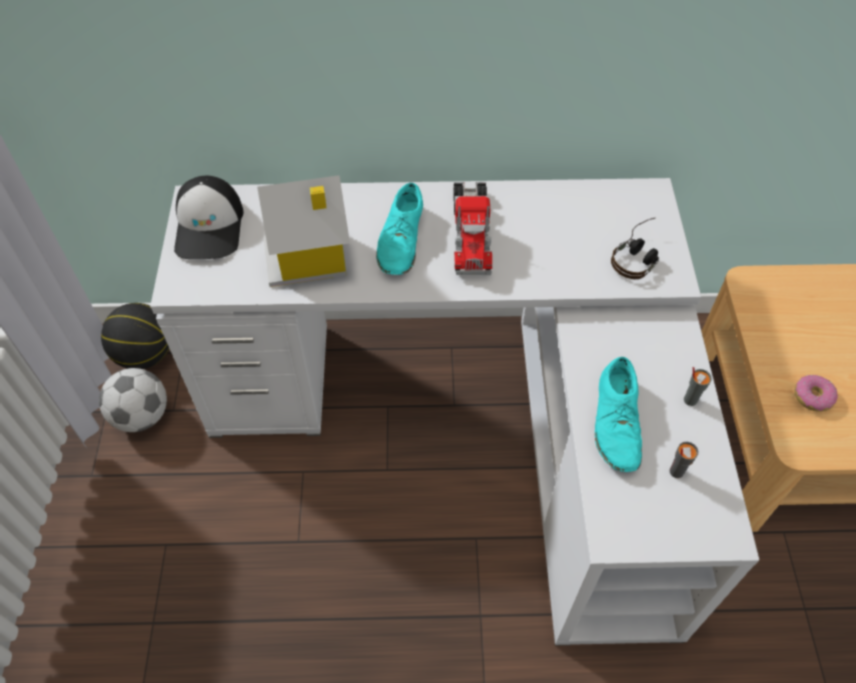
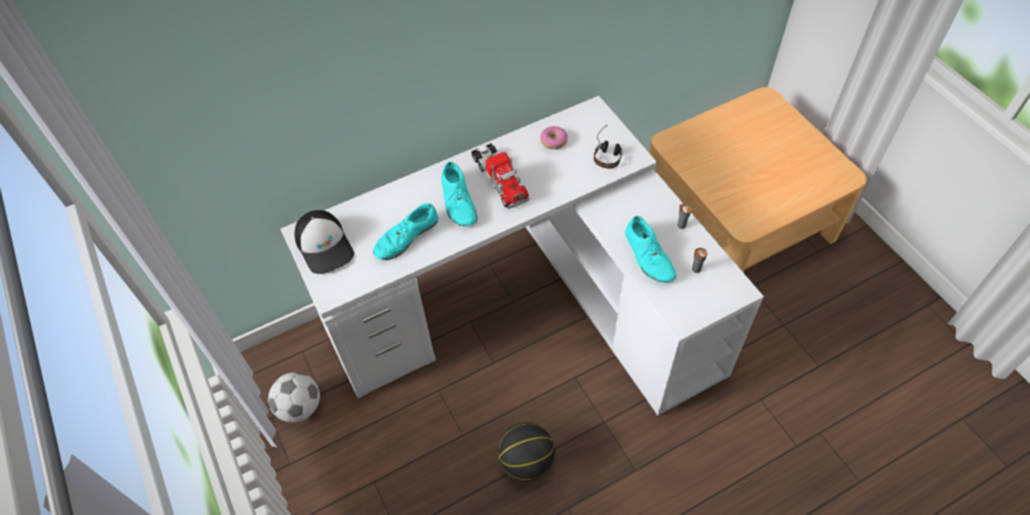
camera: 25 degrees left, 0 degrees up
basketball [101,303,169,369] -> basketball moved to [498,422,555,482]
toy house [257,175,350,287] -> turquoise shoe [373,203,438,260]
donut [795,375,838,412] -> donut moved to [540,126,568,149]

